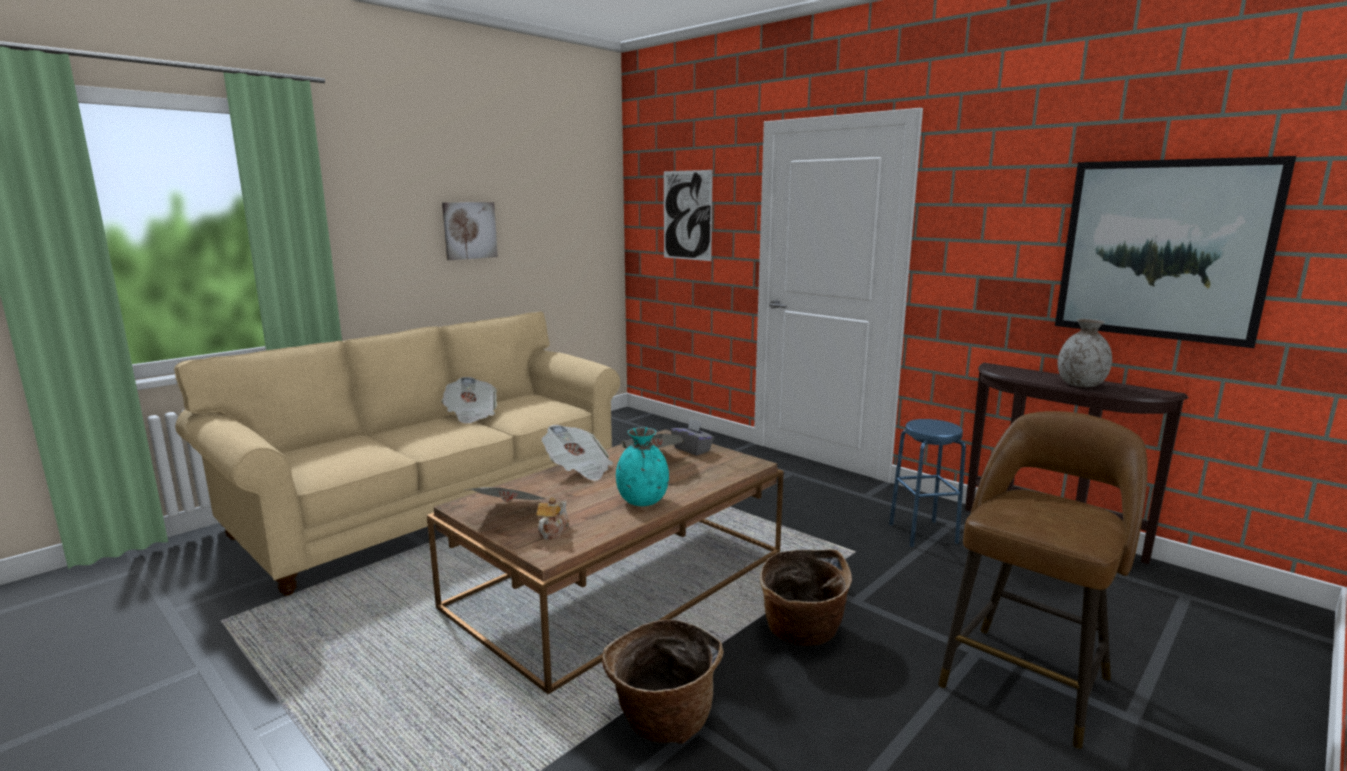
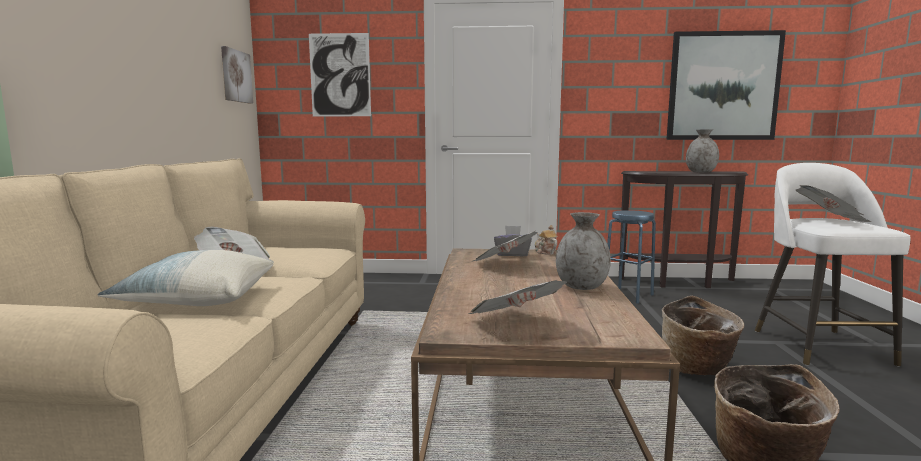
camera: 40 degrees left, 5 degrees down
picture [442,202,498,260] -> picture moved to [221,46,253,104]
teapot [537,497,569,540] -> teapot moved to [535,225,558,255]
newspaper [542,425,613,481] -> newspaper moved to [796,185,871,222]
turquoise vase [616,427,669,506] -> grey vase [556,212,611,290]
brown stool [938,411,1148,749] -> white stool [755,163,911,366]
none -> pillow [98,250,273,306]

